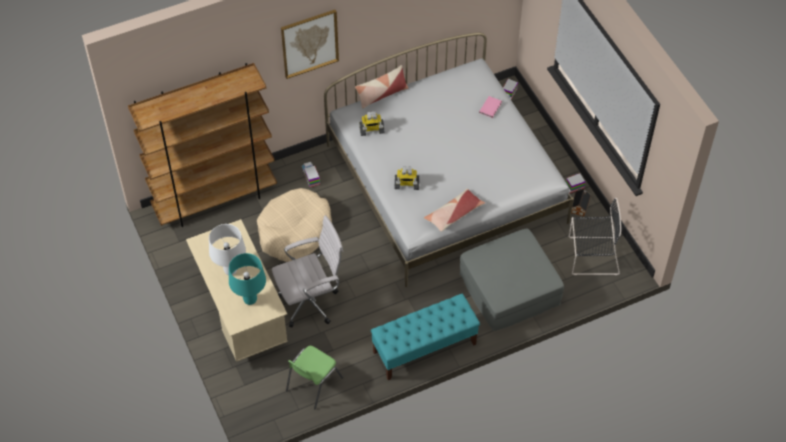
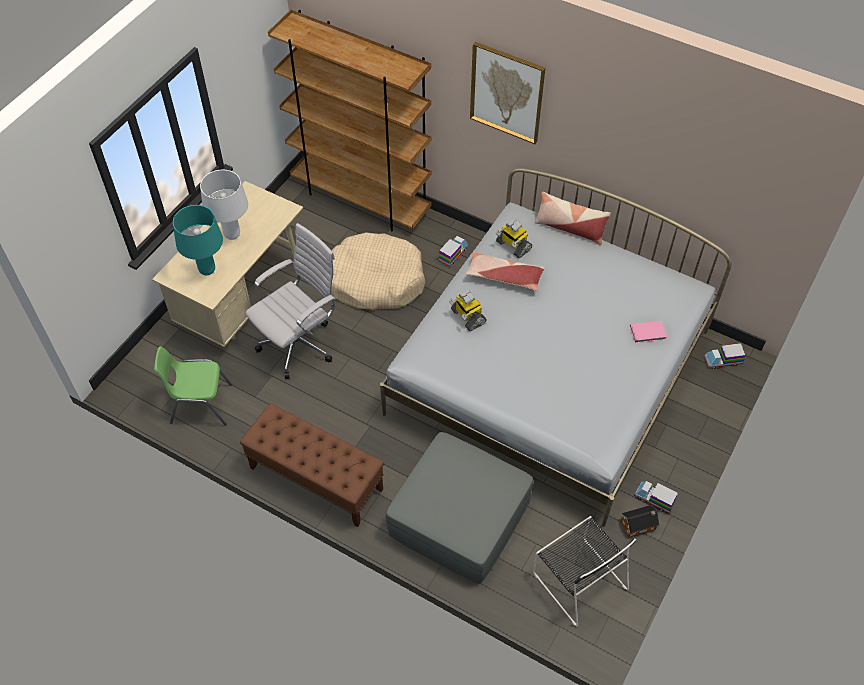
camera: 55 degrees right, 0 degrees up
white office chair [272,215,343,328] -> white office chair turned 75 degrees counterclockwise [245,223,336,379]
turquoise bench [371,294,480,380] -> brown bench [240,403,384,527]
pillow [424,188,485,232] -> pillow moved to [466,252,545,291]

